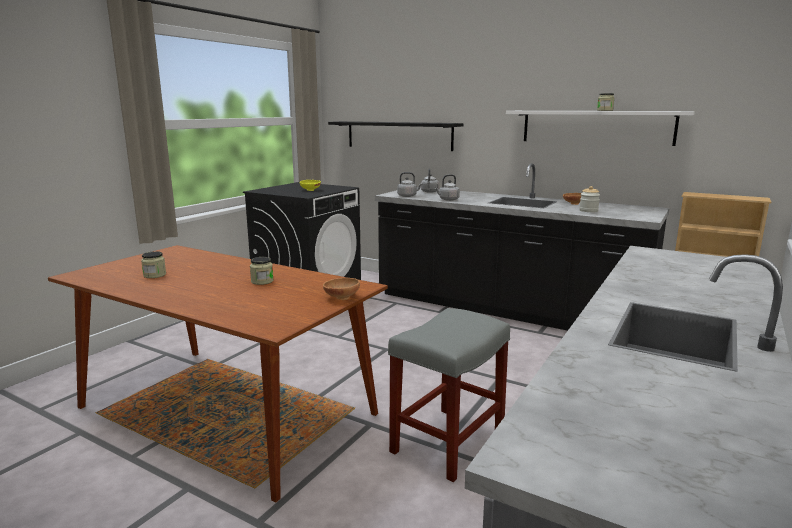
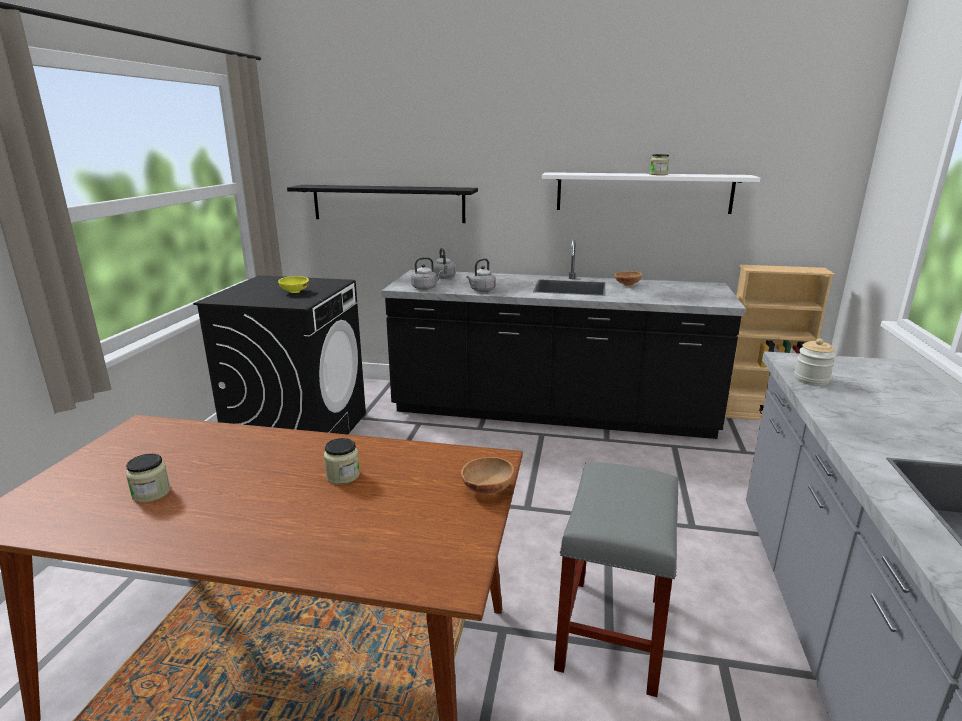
camera: 20 degrees left, 5 degrees up
jar [579,186,600,212] -> jar moved to [794,338,836,386]

